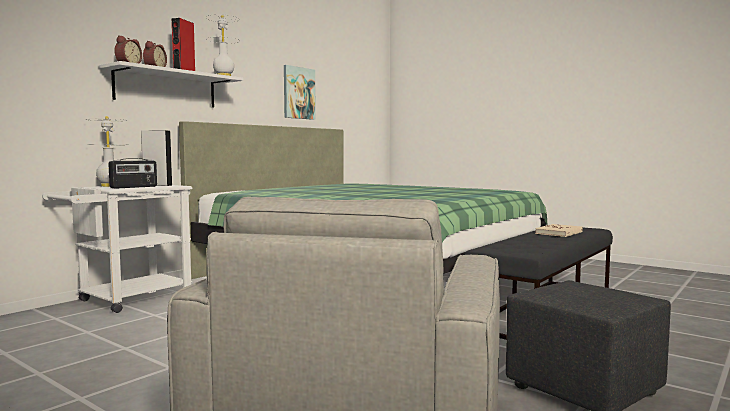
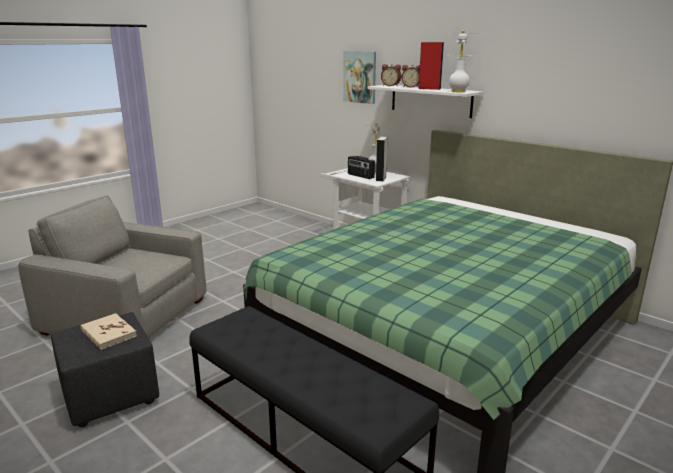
camera: 95 degrees right, 15 degrees up
picture [284,65,316,120] -> picture moved to [343,51,376,104]
beige book [535,224,583,237] -> beige book moved to [81,313,137,350]

